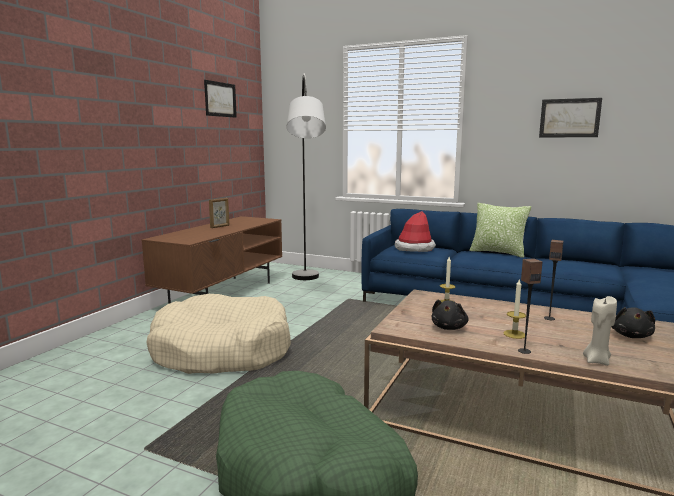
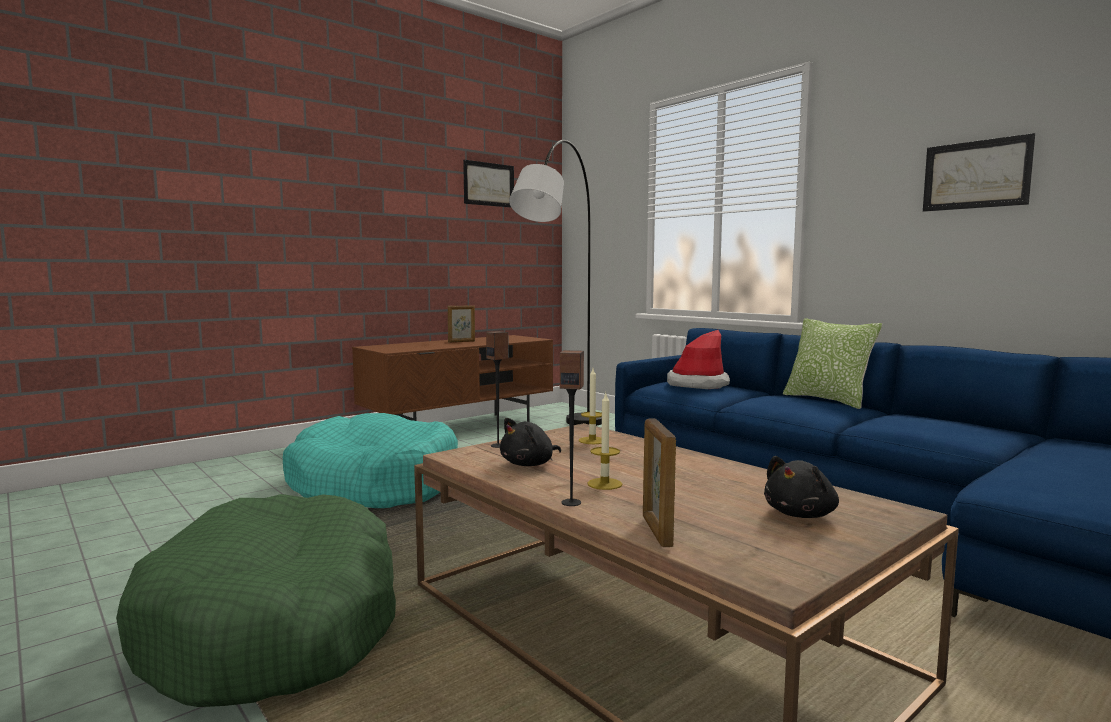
camera: 25 degrees right, 5 degrees down
beige dog bed [146,294,291,374] -> turquoise dog bed [283,413,458,508]
speaker [544,240,564,320] -> speaker moved to [486,331,509,448]
beige candle [583,296,617,366] -> picture frame [643,418,676,547]

